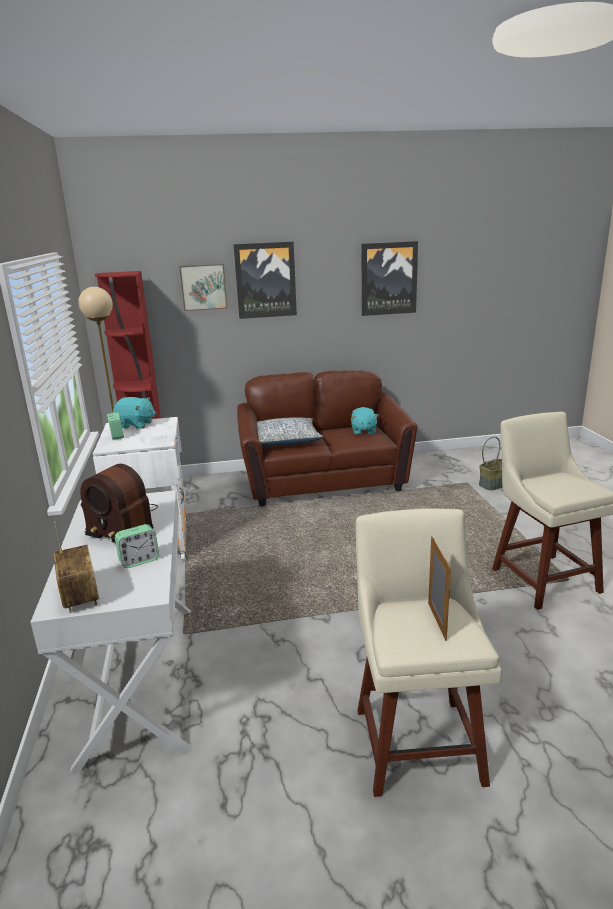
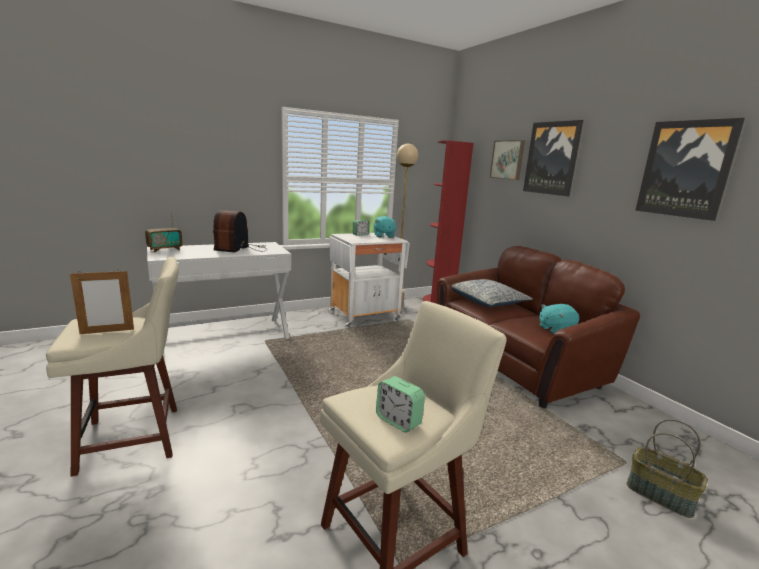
camera: 70 degrees right, 5 degrees down
alarm clock [115,524,159,568] -> alarm clock moved to [376,376,425,432]

